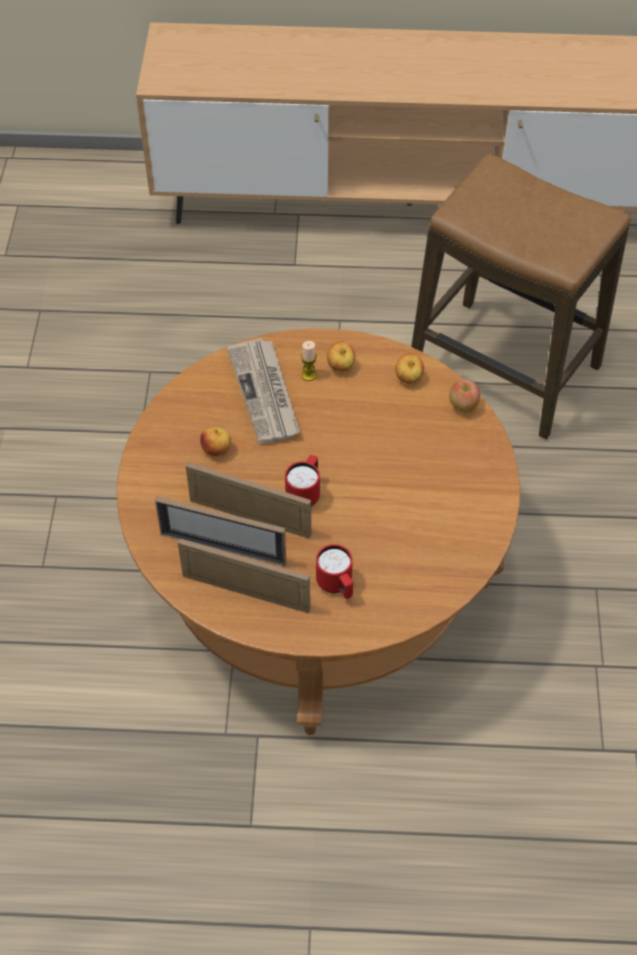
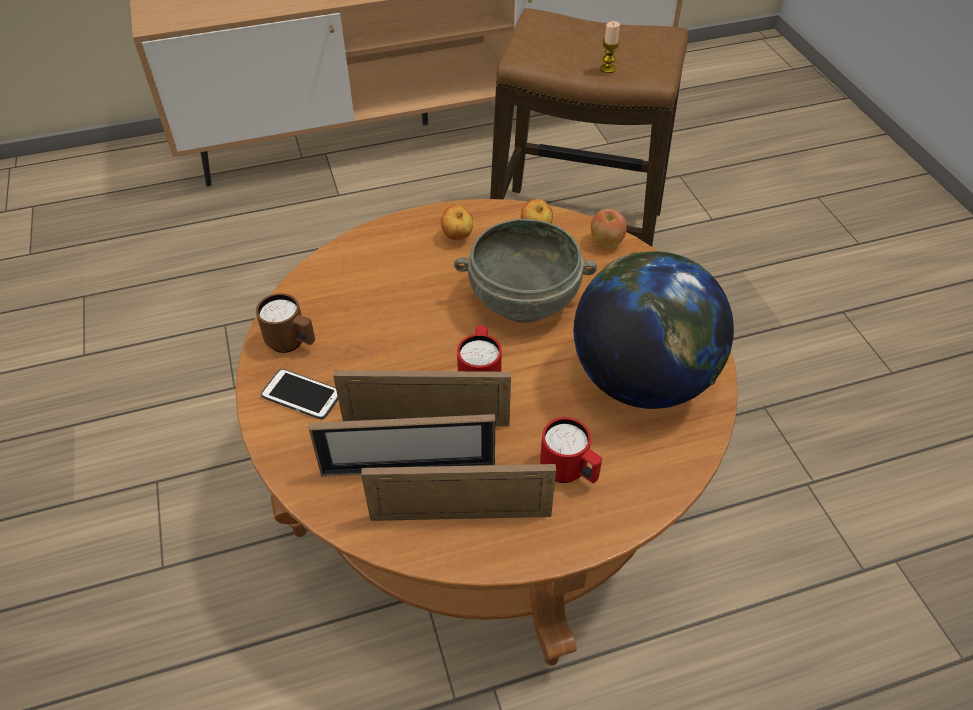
camera: 20 degrees left, 5 degrees down
apple [200,427,231,456] -> none
newspaper [227,338,300,444] -> none
candle [301,341,317,381] -> candle moved to [600,21,620,73]
none -> brown mug [256,293,315,353]
none -> phone [261,369,338,419]
none -> grey bowl [454,219,597,323]
none -> globe [573,251,734,409]

